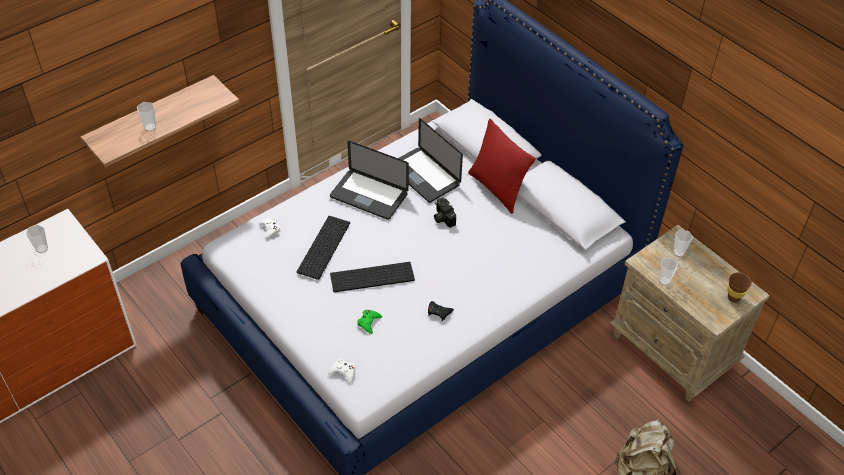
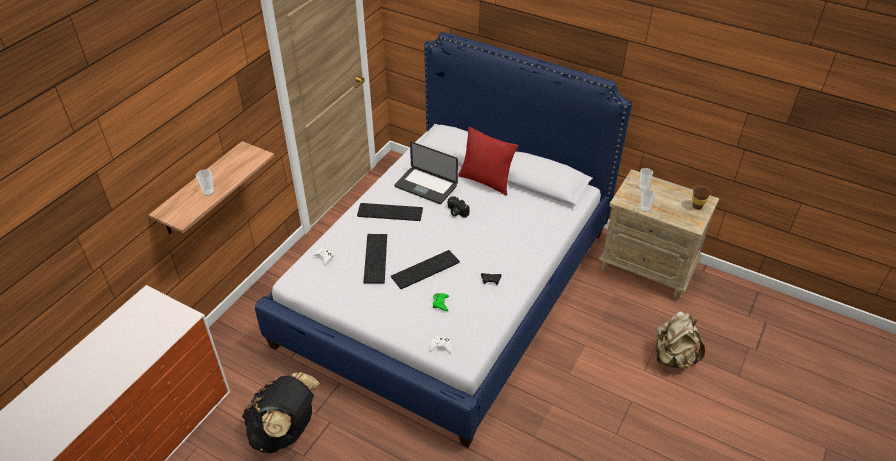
camera: 20 degrees left, 5 degrees down
cup [26,225,48,253] -> none
laptop [330,141,409,220] -> keyboard [357,203,423,221]
none -> black backpack [242,372,320,453]

